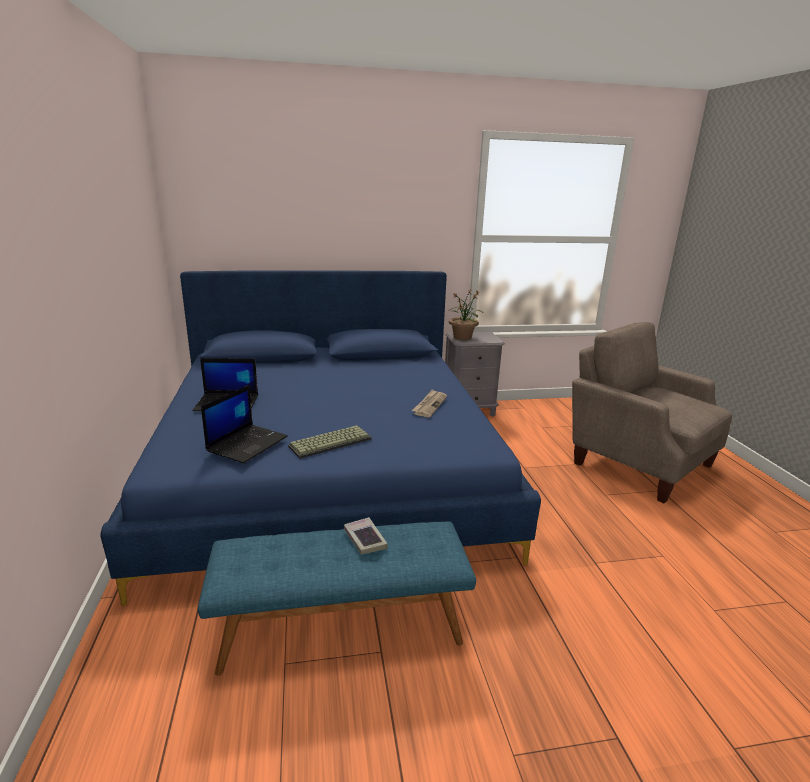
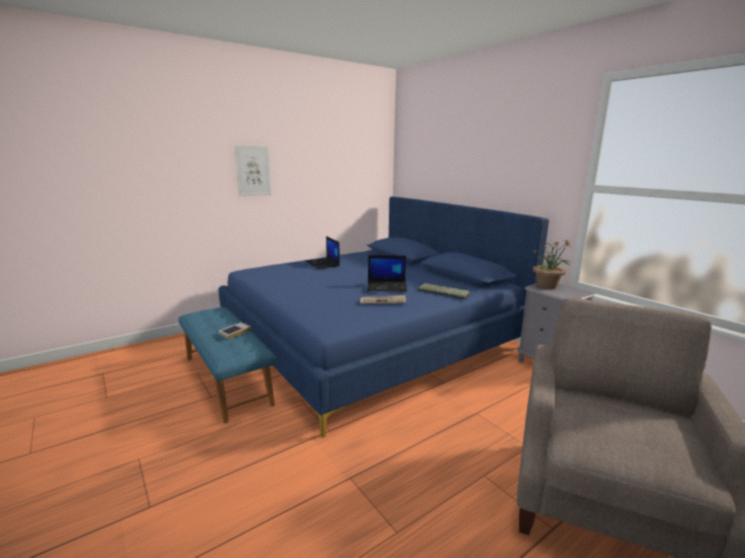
camera: 65 degrees right, 5 degrees down
laptop [201,385,288,463] -> laptop moved to [367,255,407,292]
keyboard [288,425,372,459] -> keyboard moved to [417,283,471,299]
none -> picture [234,145,271,196]

